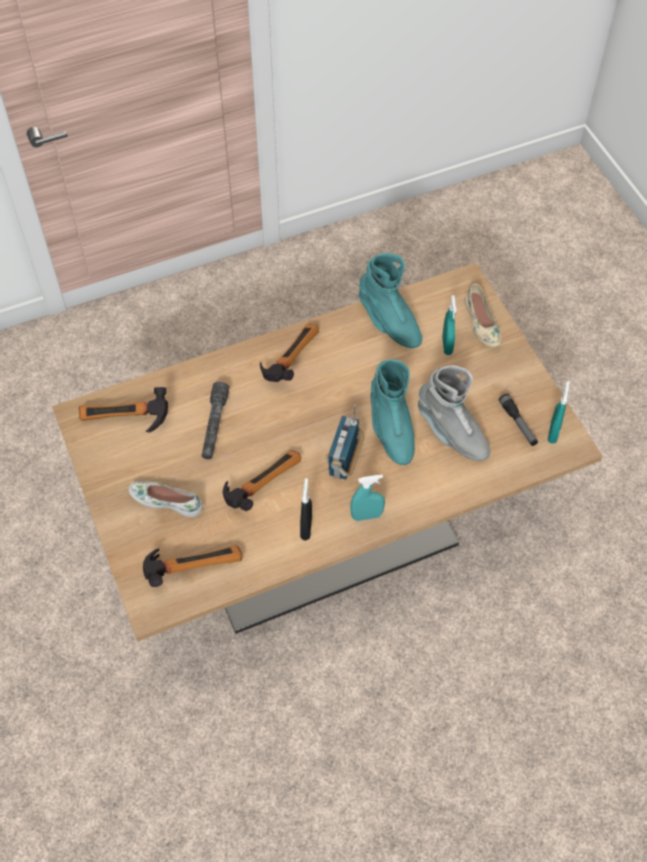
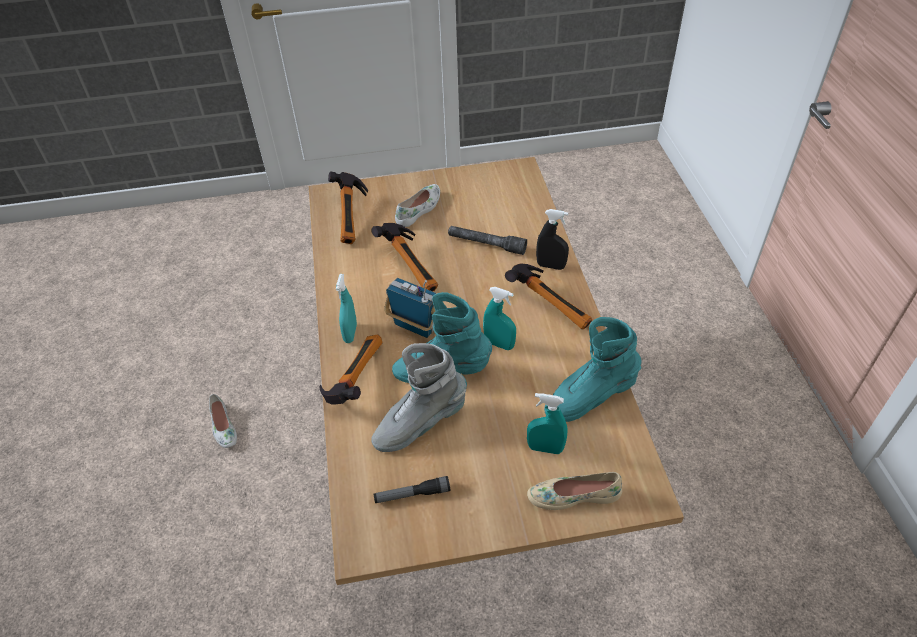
camera: 105 degrees right, 10 degrees down
hammer [79,387,168,433] -> hammer moved to [320,335,383,405]
black spray bottle [300,478,312,541] -> black spray bottle moved to [536,209,569,270]
turquoise spray bottle [548,381,570,444] -> turquoise spray bottle moved to [483,287,516,350]
none -> white shoe [209,394,237,448]

